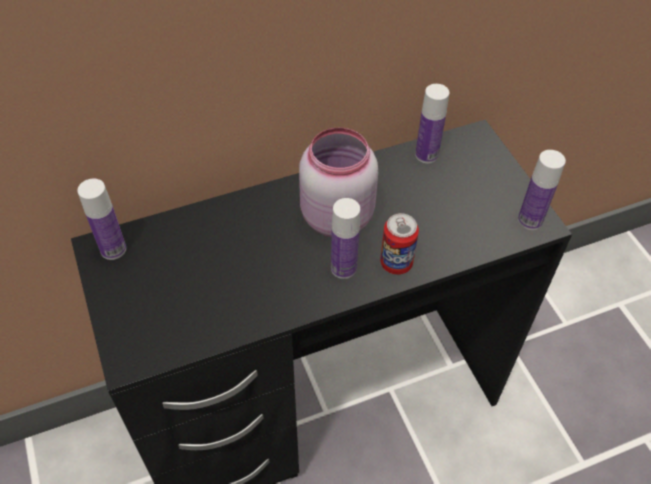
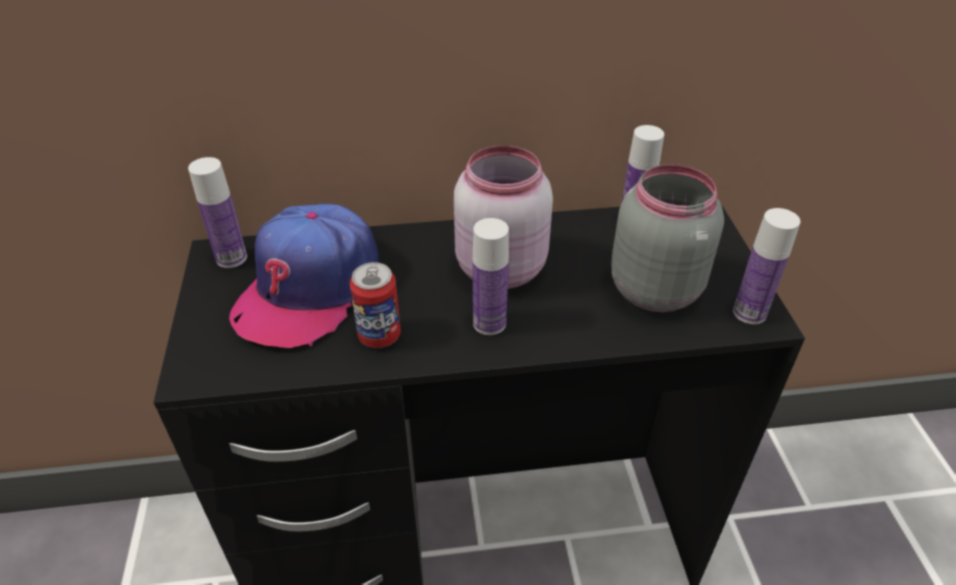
camera: 15 degrees right, 10 degrees down
can [380,213,419,275] -> can moved to [350,262,401,348]
none -> cap [229,204,379,348]
none -> grey jar [611,164,724,312]

